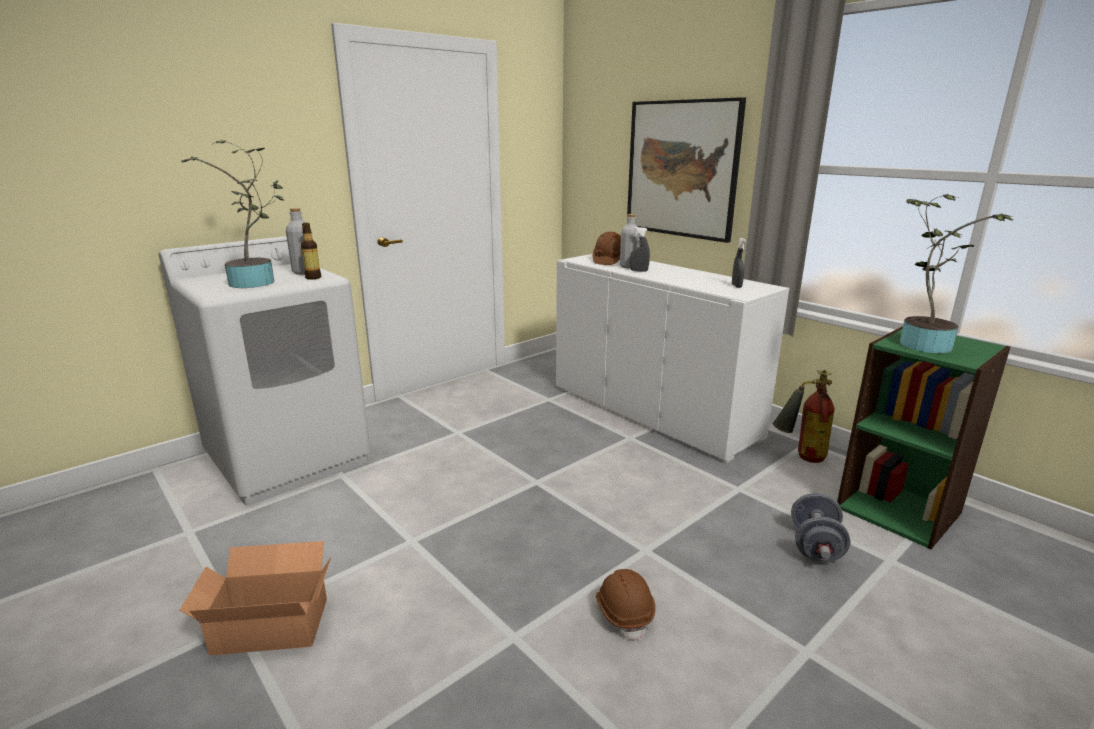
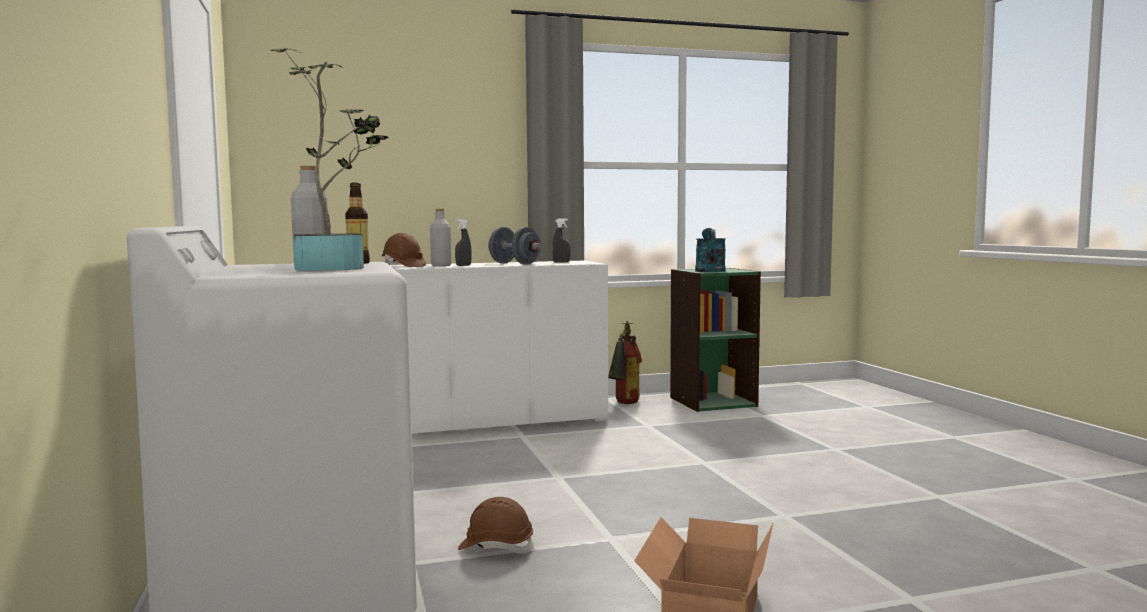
camera: 65 degrees left, 15 degrees down
brown hard hat [596,569,655,641] -> brown hard hat moved to [458,497,534,554]
picture [627,97,746,243] -> none
grey dumbbell [791,493,850,562] -> grey dumbbell moved to [488,227,541,264]
potted plant [900,194,1013,353] -> turquoise watering can [695,228,726,272]

